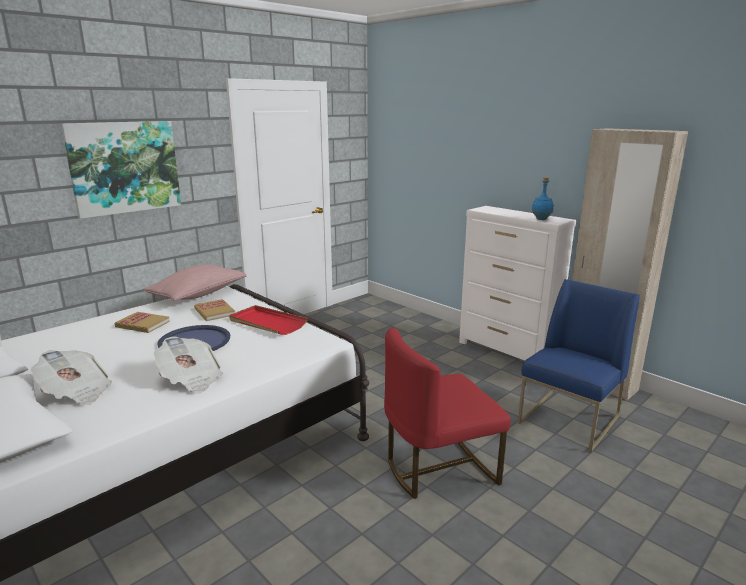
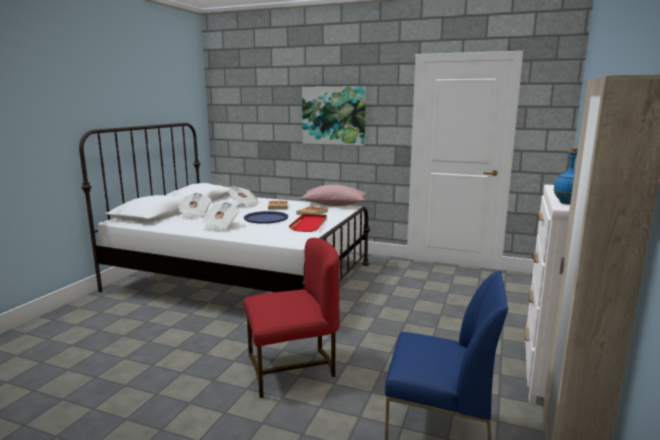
camera: 65 degrees right, 5 degrees down
red chair [384,328,511,499] -> red chair turned 120 degrees clockwise [243,238,340,398]
none -> newspaper [228,186,260,207]

